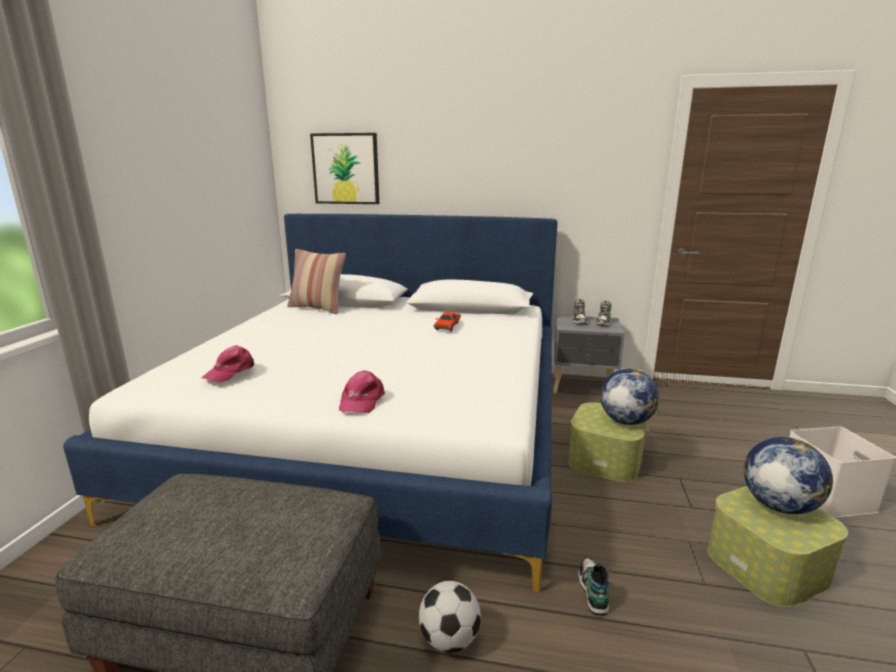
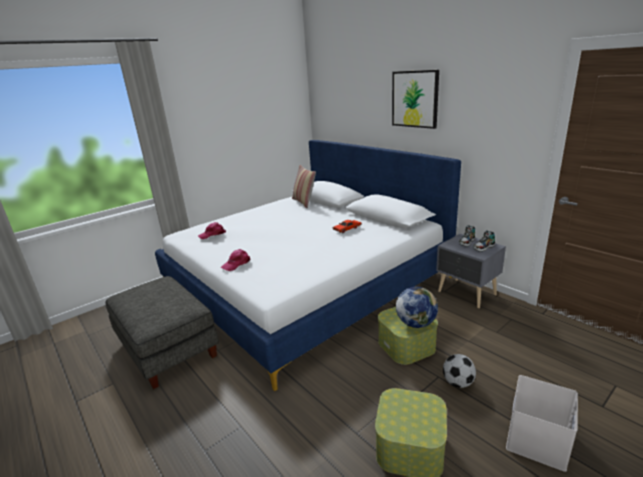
camera: 40 degrees right, 5 degrees up
picture [310,133,379,204] -> picture moved to [392,70,439,129]
football [419,581,481,653] -> football moved to [443,354,476,388]
shoe [578,557,610,616] -> none
globe [744,437,833,514] -> none

